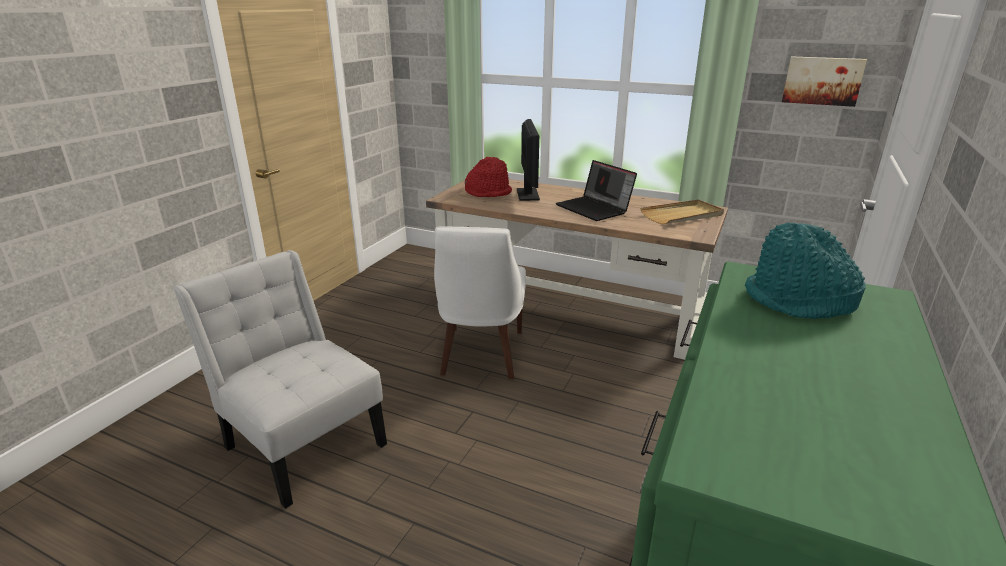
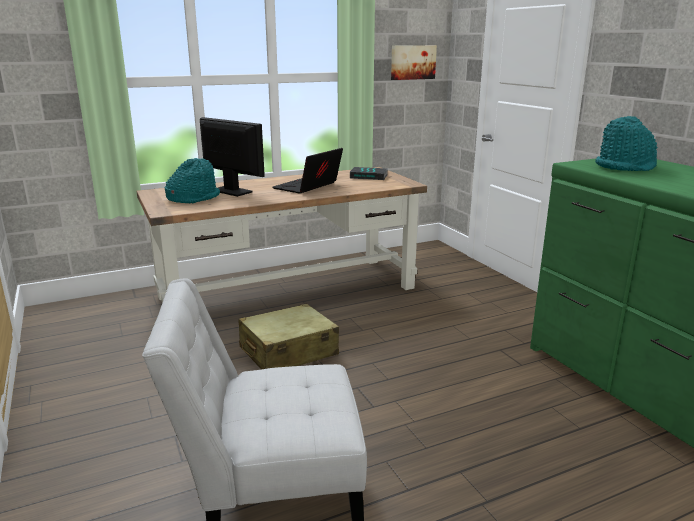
camera: 50 degrees left, 5 degrees down
white chair [434,227,526,379] -> beige suitcase [238,303,339,369]
red hat [465,157,512,197] -> turquoise hat [165,158,220,203]
laptop [556,160,637,221] -> laptop turned 120 degrees clockwise [273,148,343,194]
beige tray [640,200,724,224] -> book [350,167,388,180]

